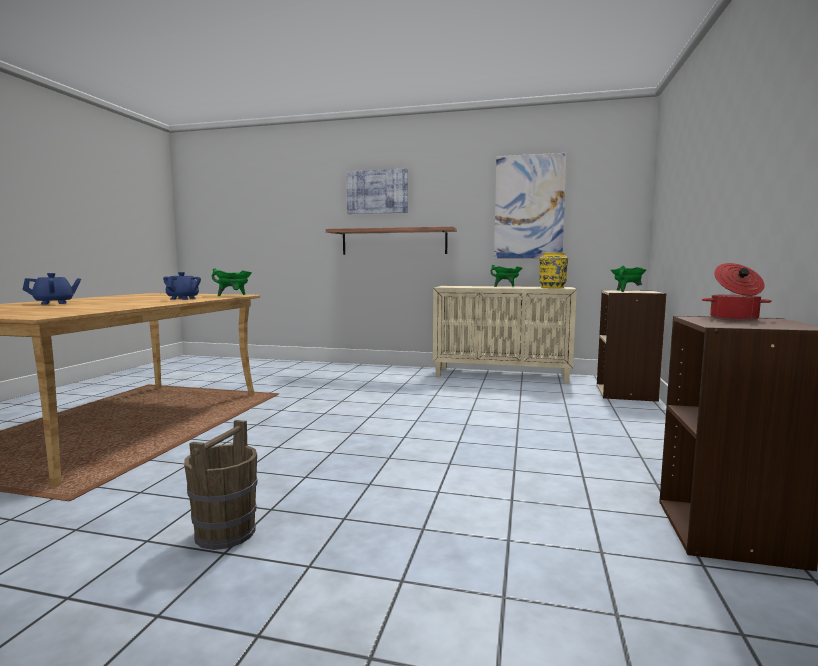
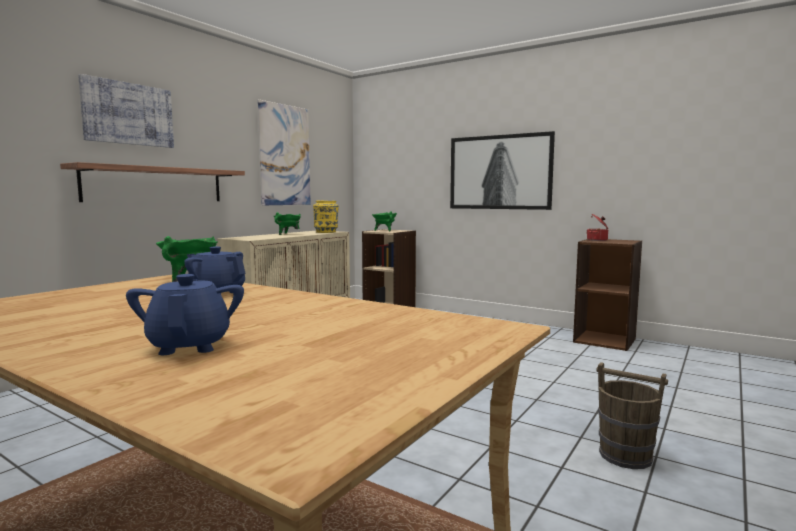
camera: 70 degrees left, 0 degrees up
none -> picture [450,131,555,210]

